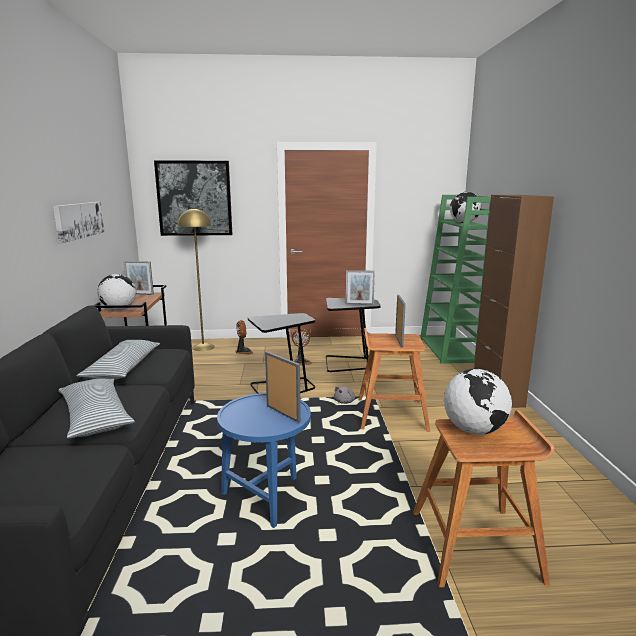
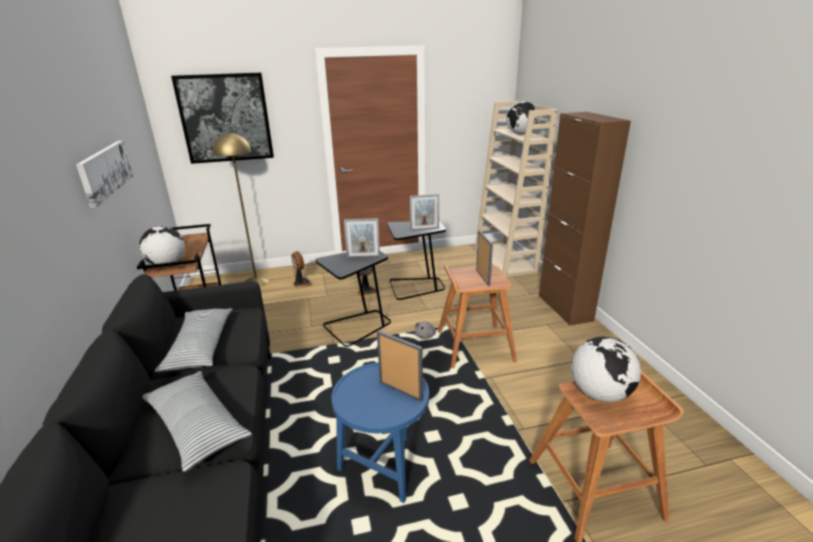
camera: 10 degrees left, 10 degrees up
picture frame [124,261,154,295] -> picture frame moved to [344,218,380,258]
green bookcase [420,195,491,364] -> beige bookcase [475,101,558,277]

